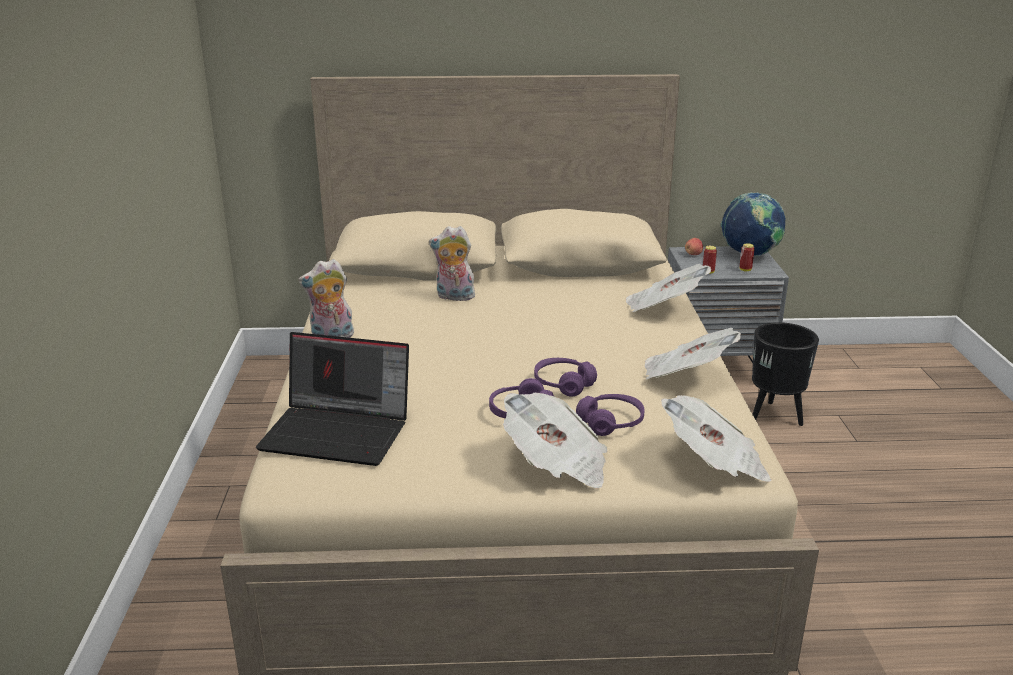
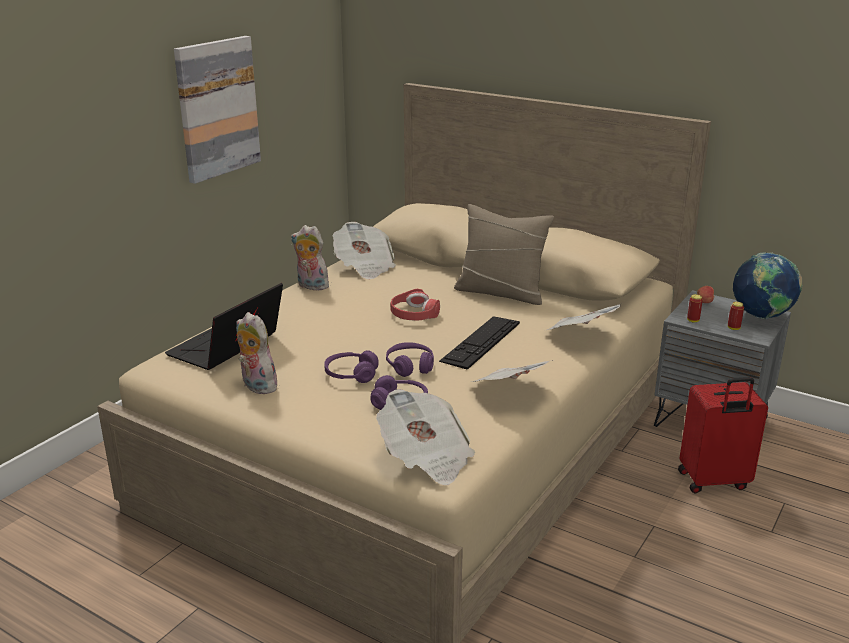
camera: 35 degrees right, 0 degrees up
laptop [256,332,409,466] -> laptop turned 75 degrees clockwise [165,283,283,370]
plush toy [429,226,477,301] -> plush toy moved to [236,312,280,394]
newspaper [503,393,607,488] -> newspaper moved to [333,222,396,280]
black planter [752,322,819,426] -> red suitcase [678,377,768,493]
none -> picture [174,36,261,184]
none -> red headphones [390,289,440,321]
none -> keyboard [439,316,520,370]
none -> beige pillow [454,204,554,305]

